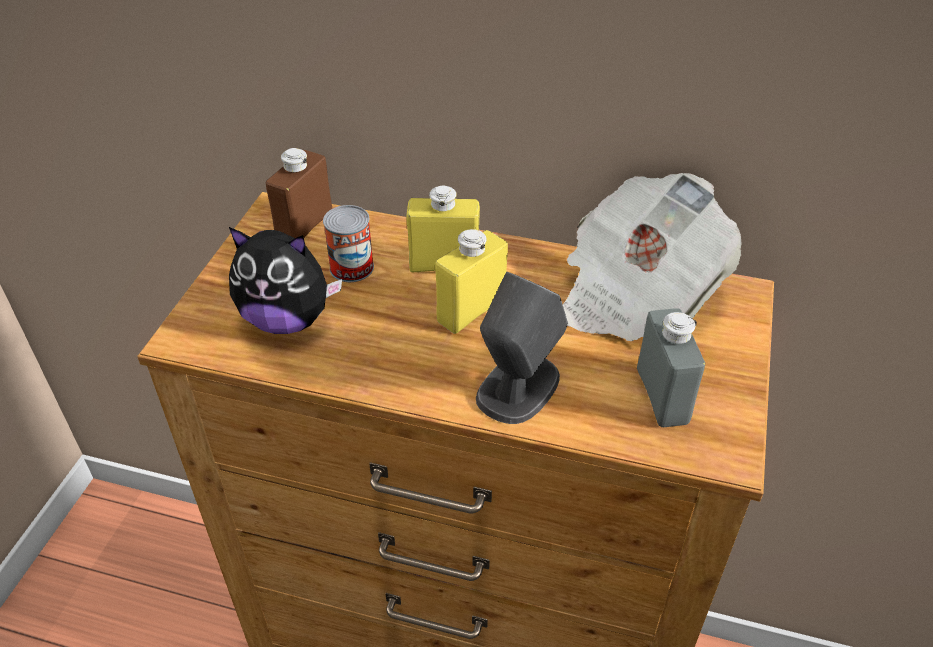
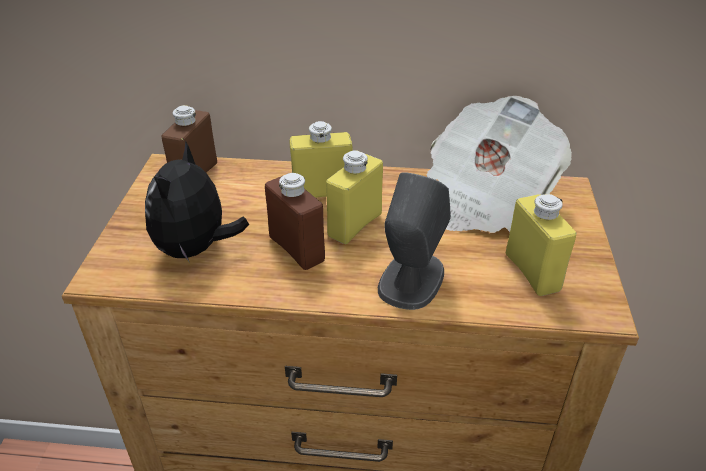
camera: 10 degrees left, 5 degrees down
plush toy [229,227,342,334] -> plush toy turned 105 degrees clockwise [145,141,249,263]
can [323,205,374,282] -> none
grey bottle [637,308,705,427] -> yellow bottle [506,194,576,296]
none -> brown bottle [265,173,325,270]

